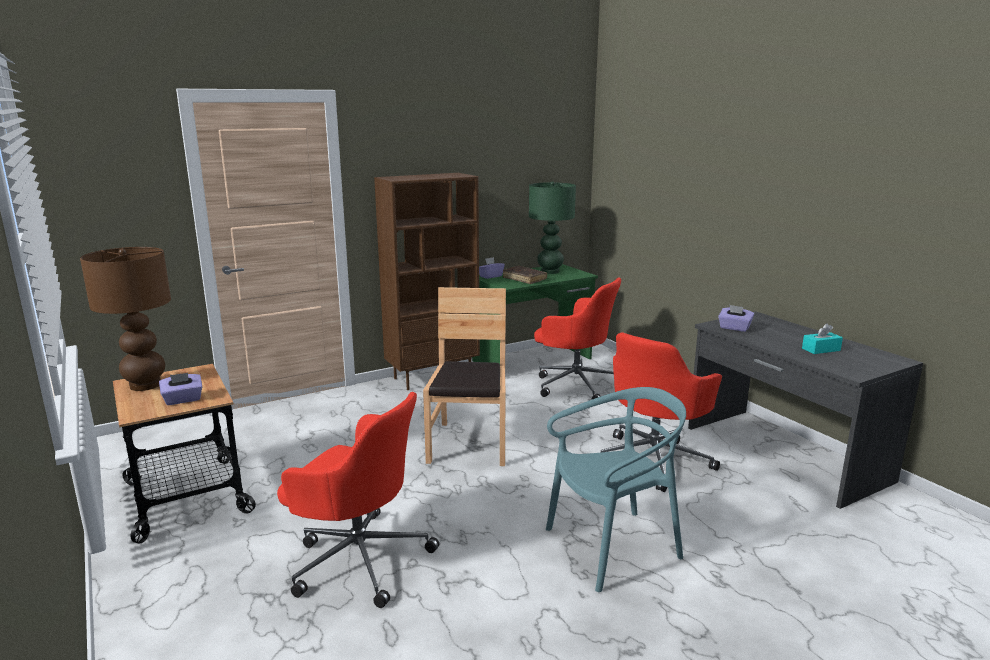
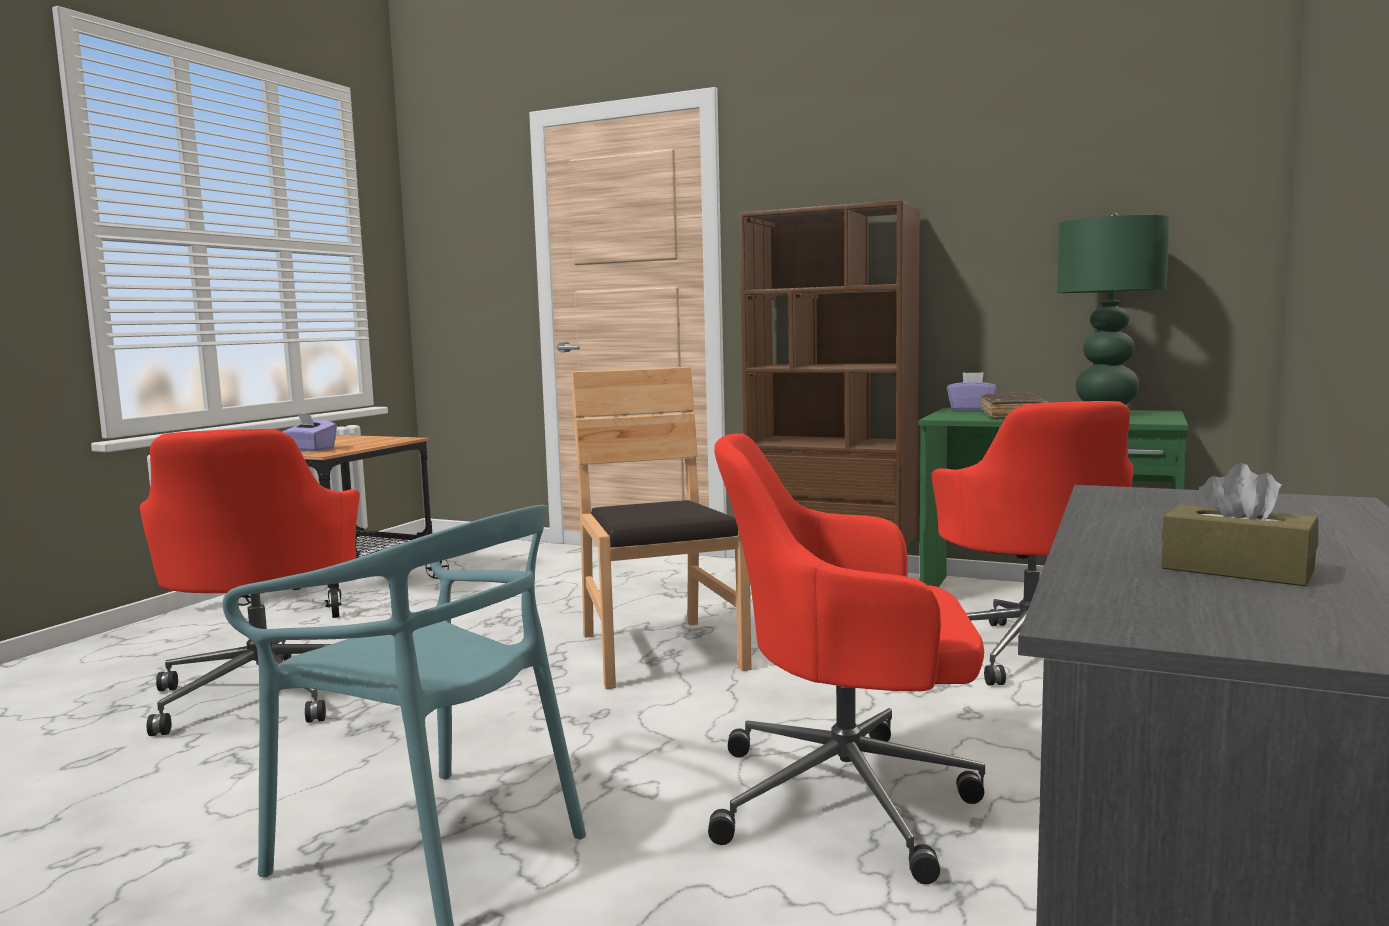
camera: 55 degrees right, 10 degrees down
brown table lamp [80,247,171,391] -> none
brown chair [423,287,506,466] -> brown chair turned 75 degrees counterclockwise [572,366,752,689]
purple tissue box [718,305,754,332] -> none
turquoise tissue box [802,323,843,354] -> brown tissue box [1161,463,1318,586]

